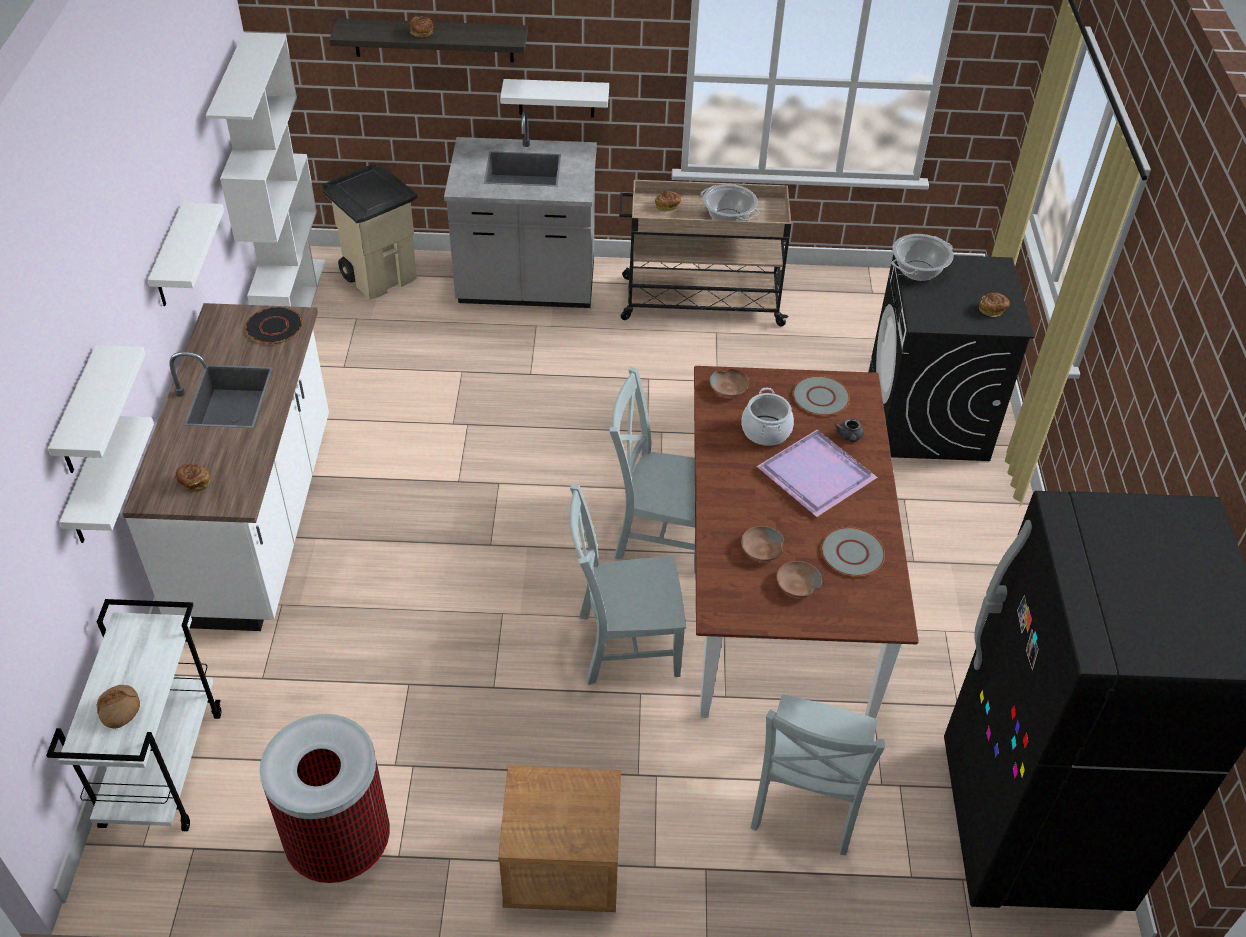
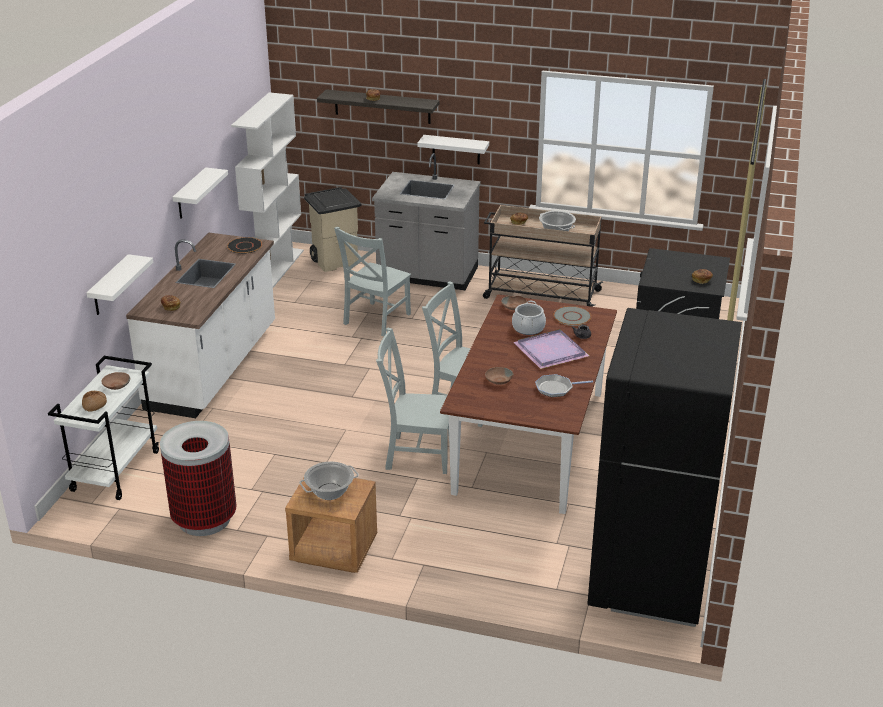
camera: 15 degrees right, 15 degrees down
white shelf [48,345,146,473] -> none
grey chair [751,694,885,855] -> grey chair moved to [334,227,411,336]
brown bowl [777,561,822,598] -> brown bowl moved to [101,372,130,390]
grey plate [821,527,885,576] -> frying pan [535,374,593,397]
cooking pot [891,234,954,281] -> cooking pot moved to [299,462,359,500]

